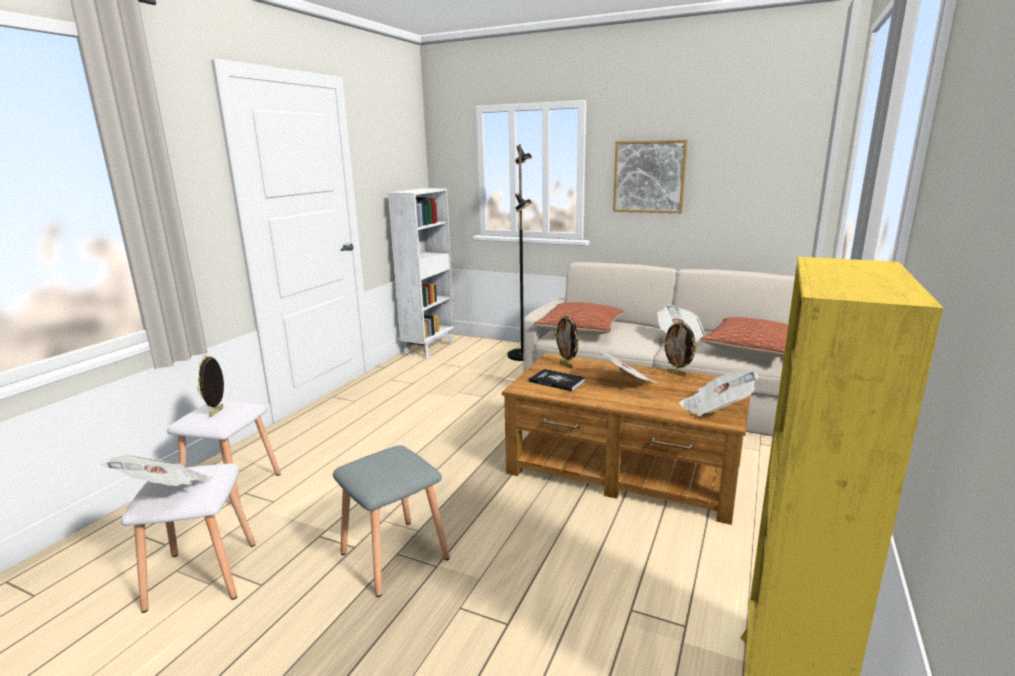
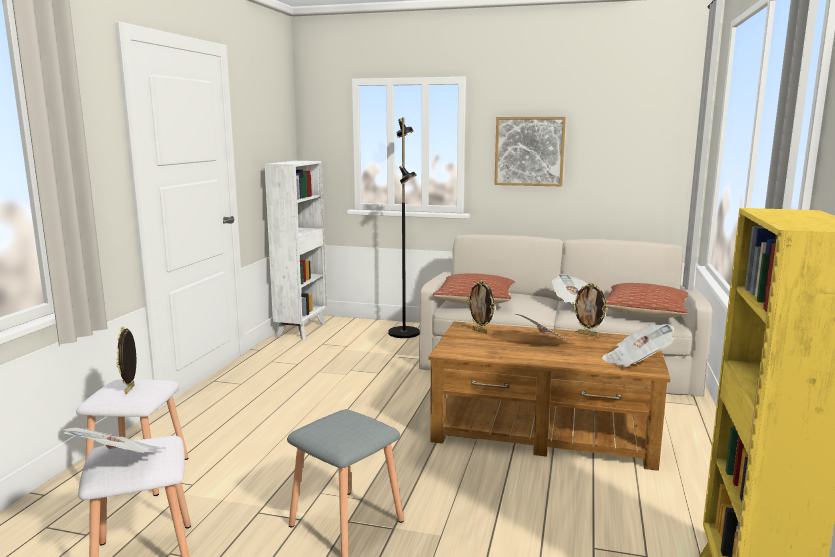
camera: 10 degrees left, 5 degrees down
book [529,369,586,391] -> none

